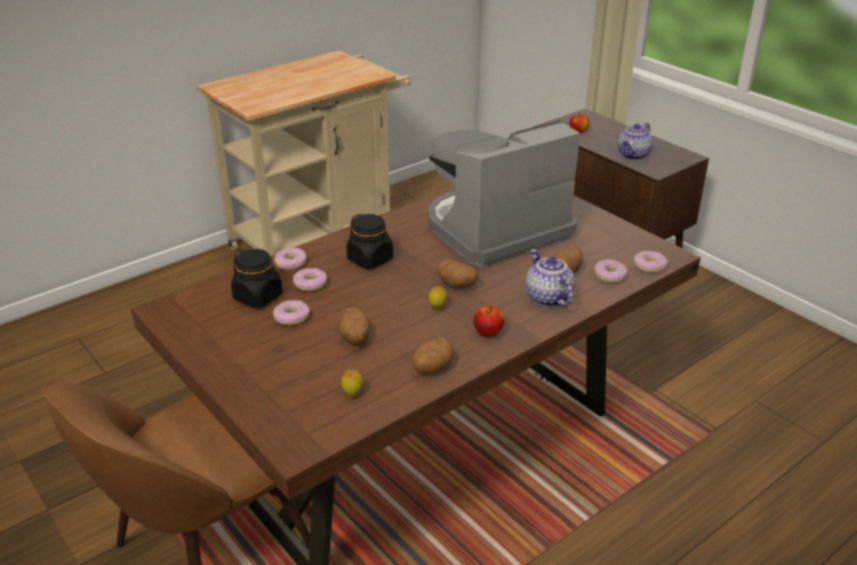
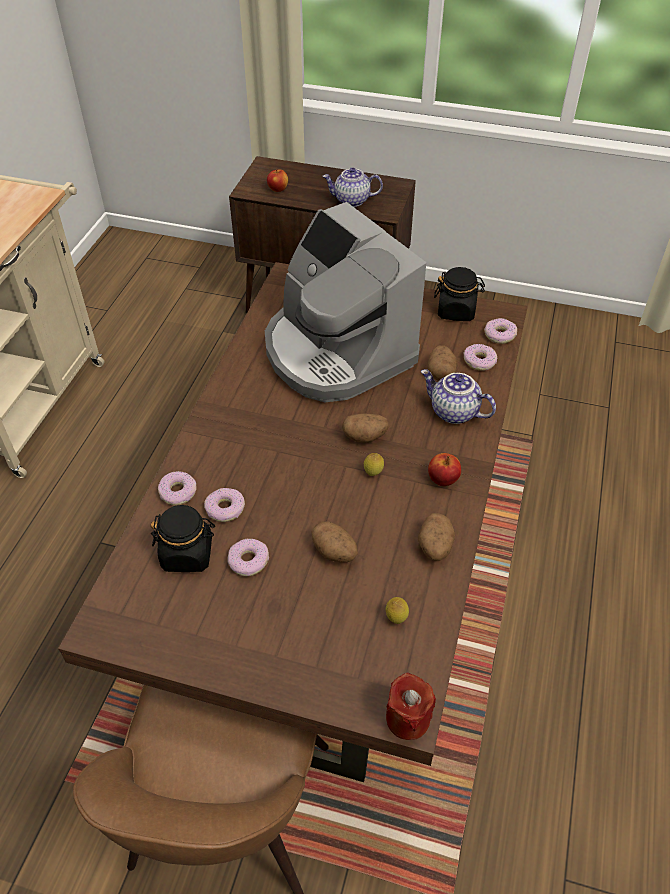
camera: 35 degrees left, 15 degrees up
black jar [346,214,393,269] -> black jar moved to [434,267,485,321]
coffee machine [428,120,580,267] -> coffee machine turned 60 degrees counterclockwise [265,202,426,402]
teapot [618,123,653,160] -> teapot turned 90 degrees clockwise [322,167,383,207]
none -> red candle [386,672,436,740]

